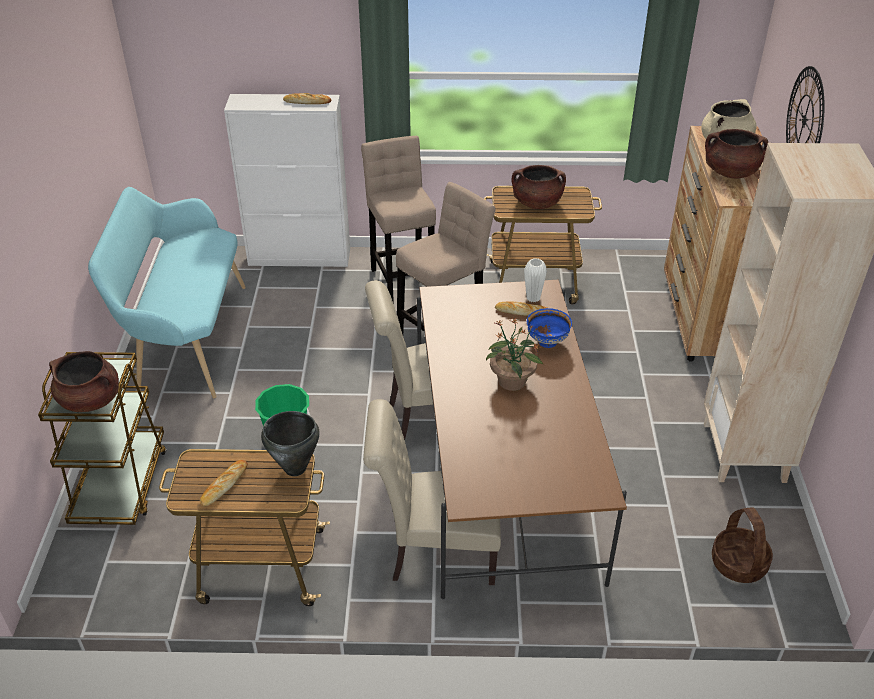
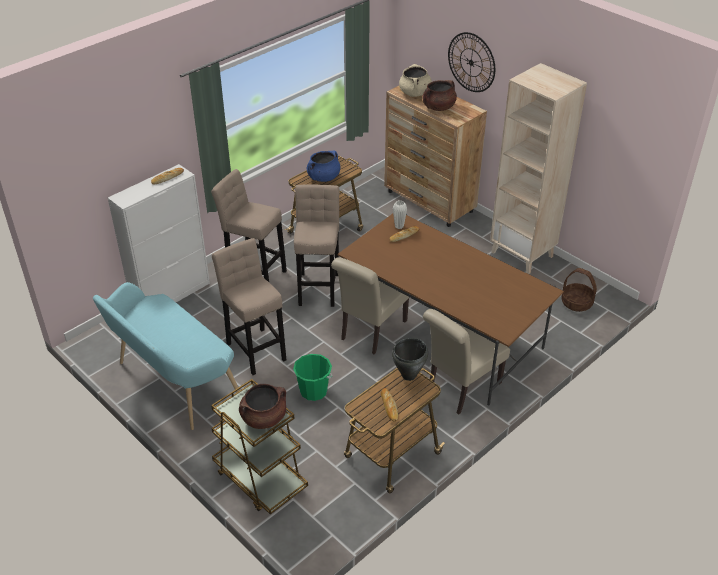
camera: 45 degrees left, 0 degrees up
potted plant [486,318,544,391] -> none
brown cooking pot [512,165,566,209] -> blue cooking pot [307,151,340,182]
blue bowl [527,308,572,348] -> none
none -> beige stool [212,238,286,375]

